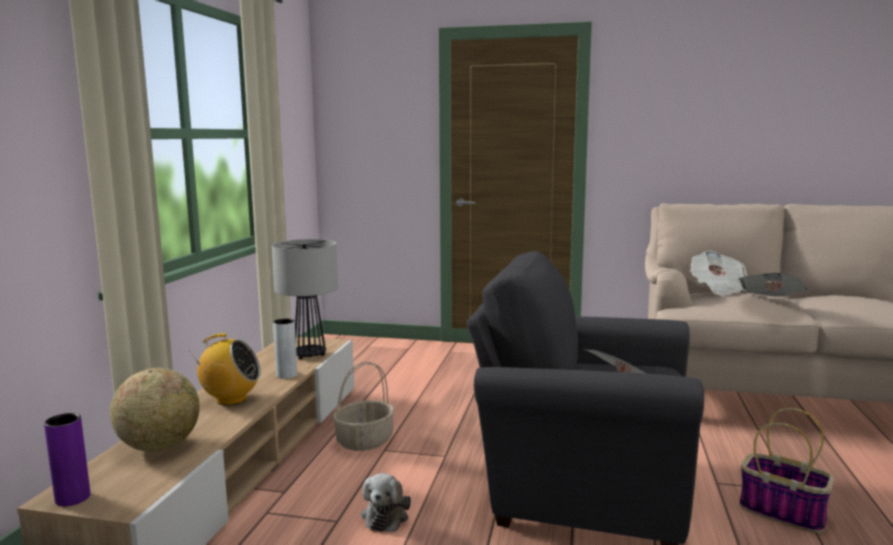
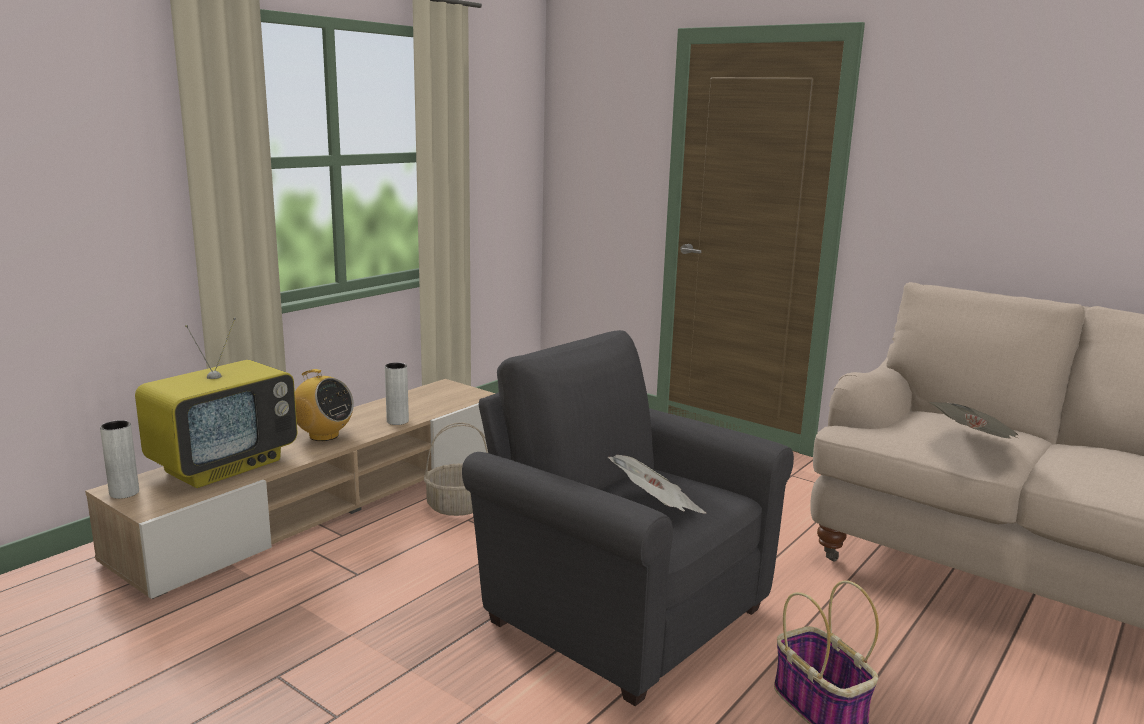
camera: 25 degrees right, 5 degrees up
purple vase [44,413,90,506] -> grey vase [100,420,139,499]
globe [110,368,200,452] -> television [135,317,297,488]
table lamp [272,239,338,360] -> none
plush toy [361,473,411,532] -> none
newspaper [690,251,747,296] -> none

